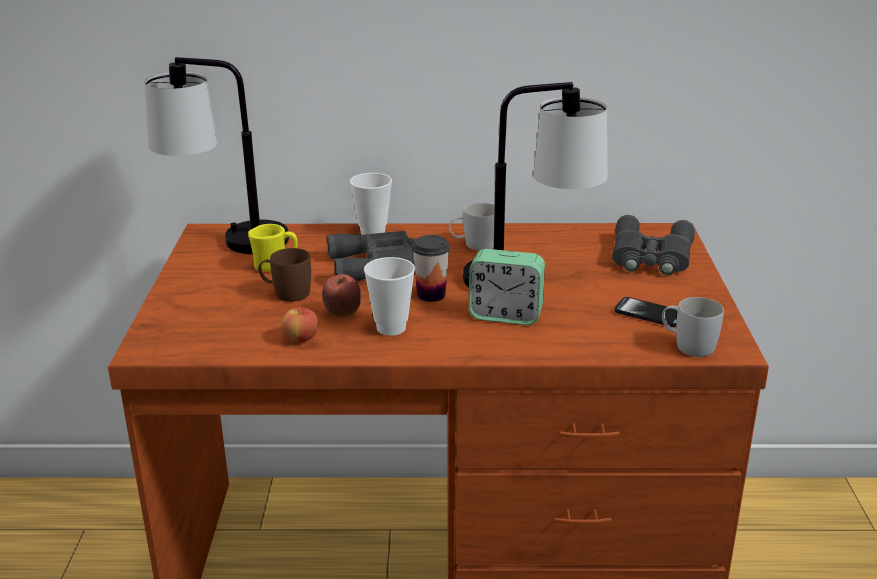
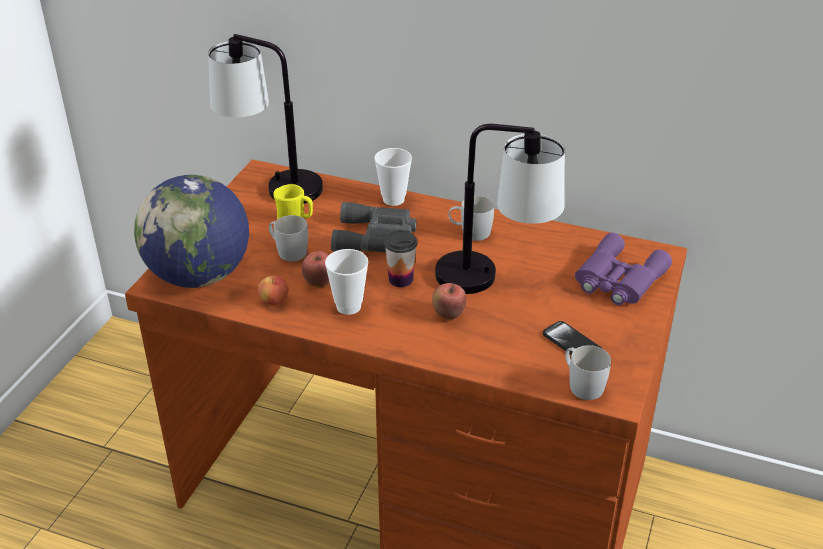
camera: 20 degrees right, 10 degrees up
brown mug [258,248,311,302] -> white mug [269,215,308,262]
alarm clock [469,249,545,325] -> apple [432,283,466,320]
grey binoculars [612,215,695,276] -> purple binoculars [575,233,672,305]
none -> globe [134,175,249,288]

